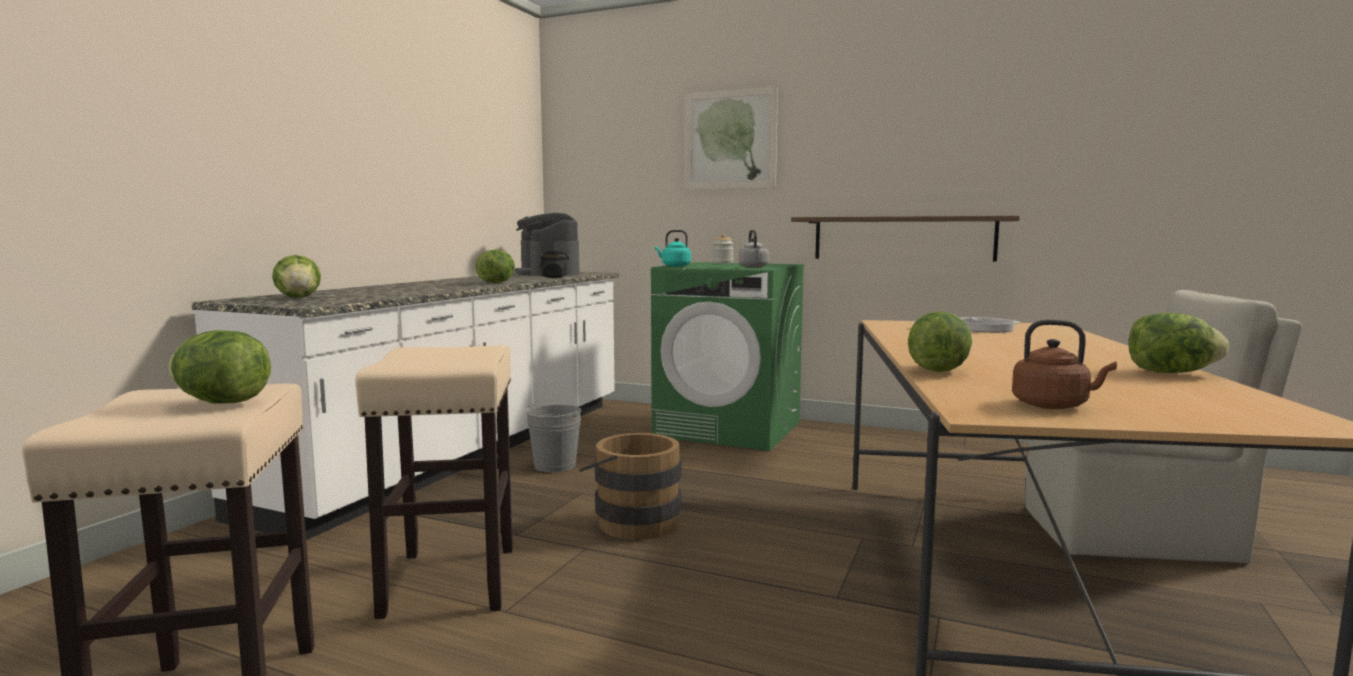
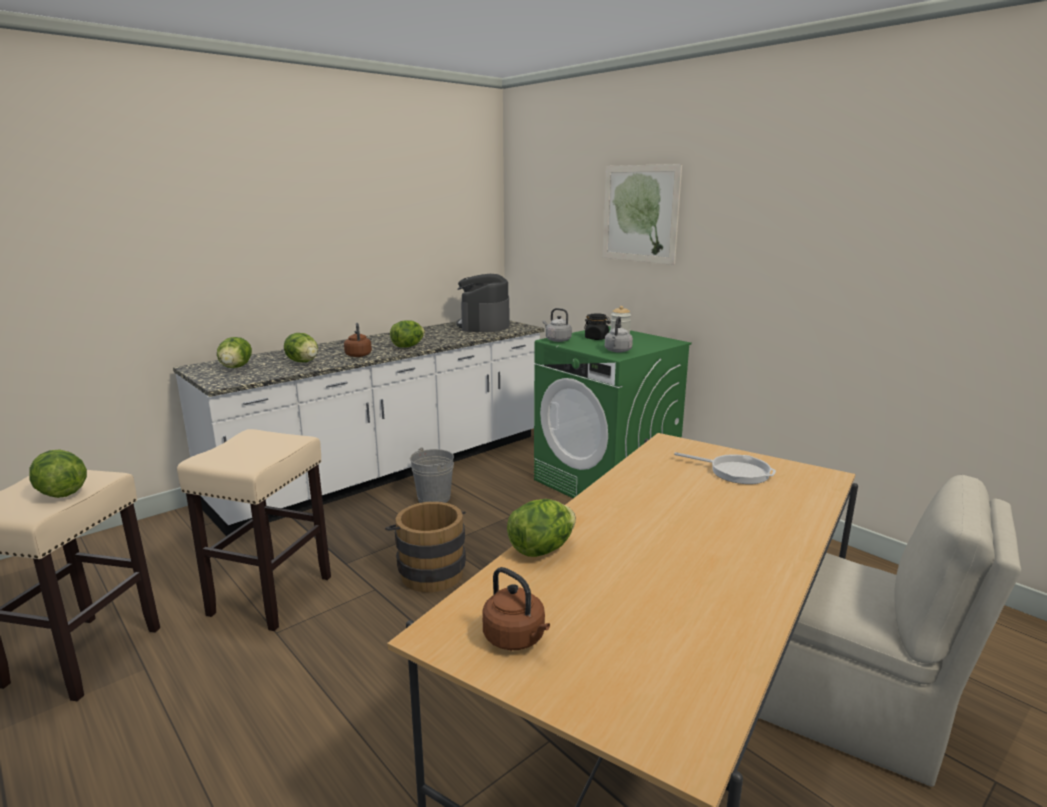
camera: 25 degrees right, 10 degrees up
black jar [540,251,569,278] -> black jar moved to [584,313,611,340]
turquoise kettle [655,230,691,267] -> grey kettle [543,308,572,342]
shelf [791,216,1019,262] -> none
lettuce [1128,313,1229,373] -> lettuce moved to [284,333,318,362]
none -> brown kettle [344,323,372,357]

